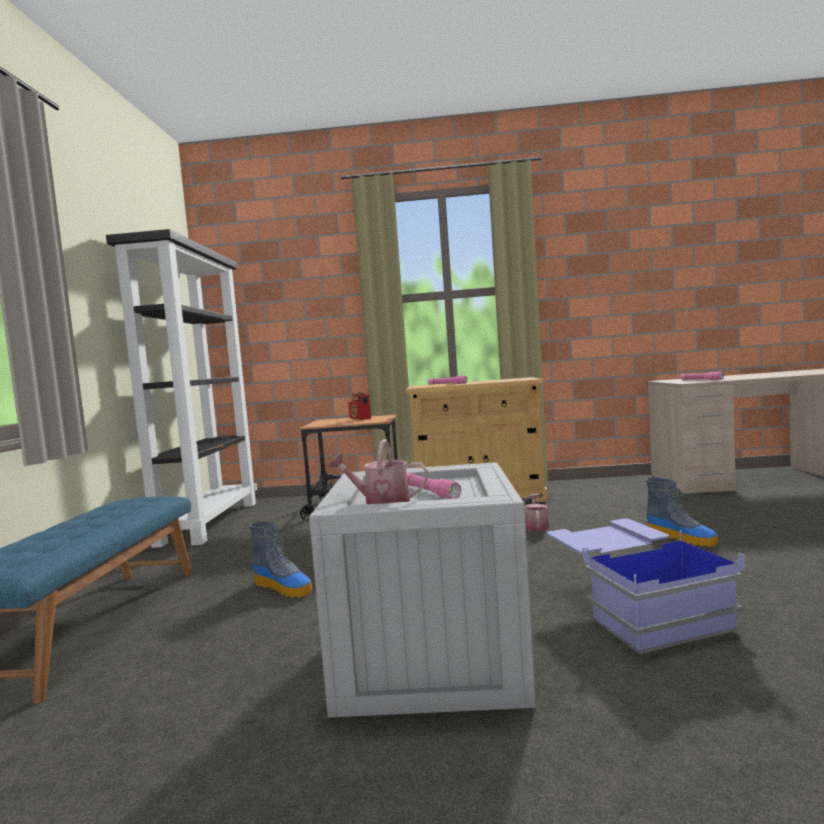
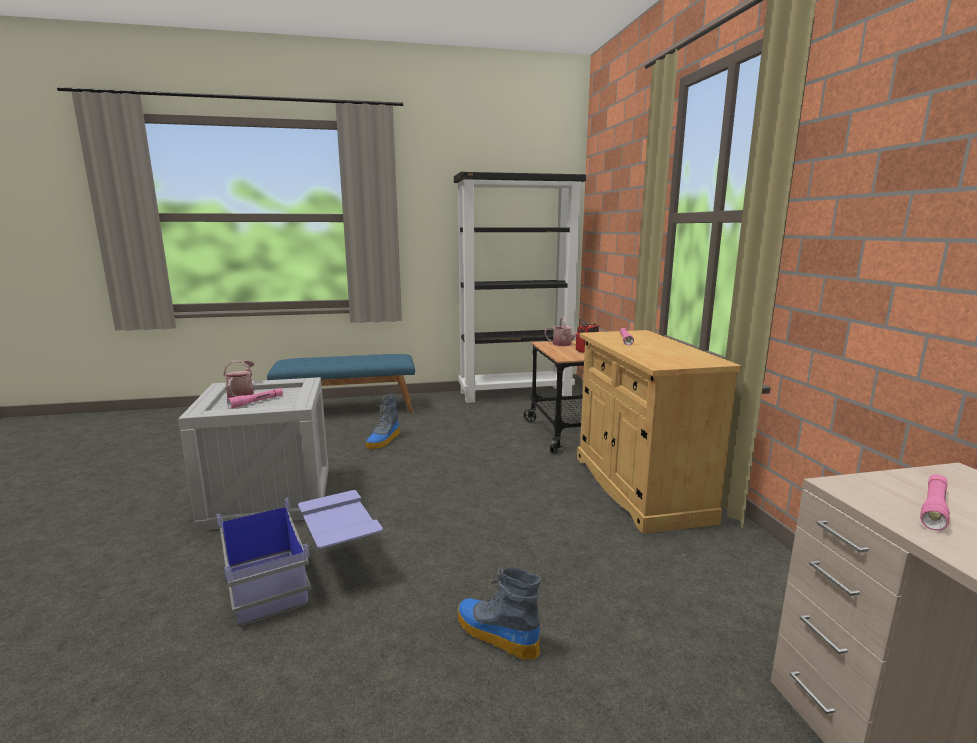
camera: 75 degrees right, 10 degrees up
watering can [524,494,549,531] -> watering can moved to [544,317,584,346]
boot [645,478,718,547] -> boot turned 90 degrees clockwise [458,566,541,660]

